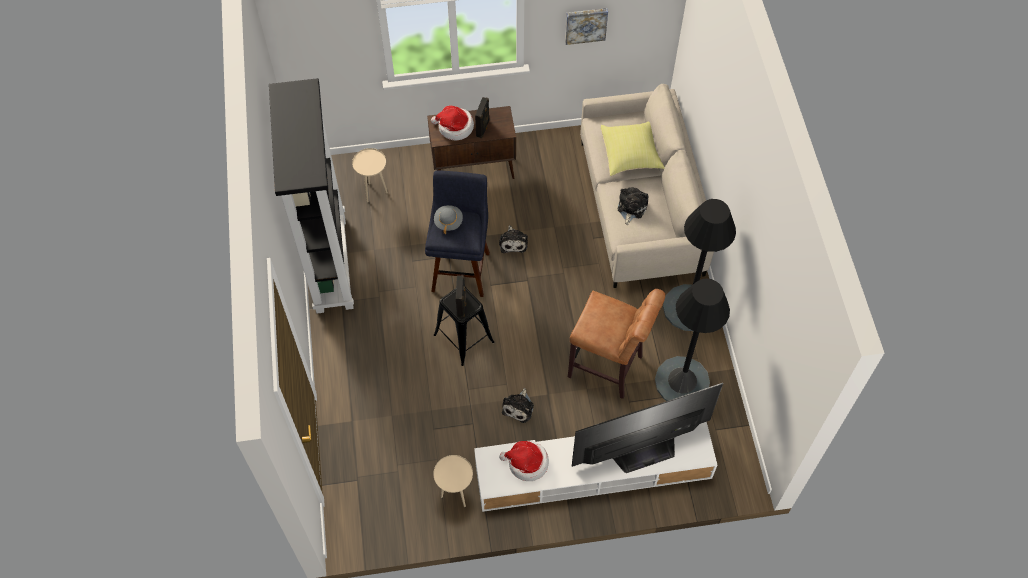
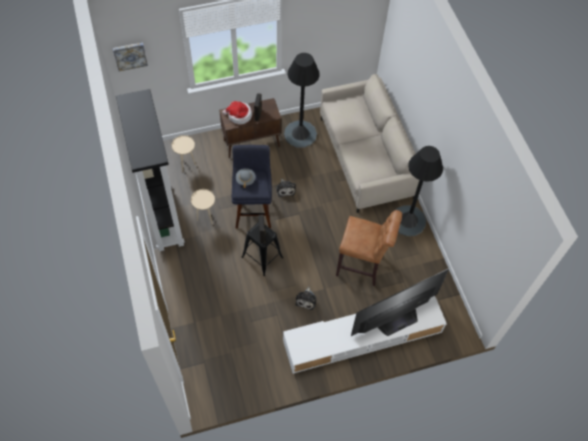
camera: 10 degrees left, 0 degrees up
beige side table [433,455,473,507] -> beige side table moved to [191,189,215,224]
hat [499,441,549,481] -> none
picture [565,8,608,45] -> picture moved to [113,42,148,71]
yellow pillow [601,121,665,176] -> none
plush toy [617,187,648,225] -> none
black floor lamp [655,278,730,401] -> black floor lamp moved to [284,53,320,148]

